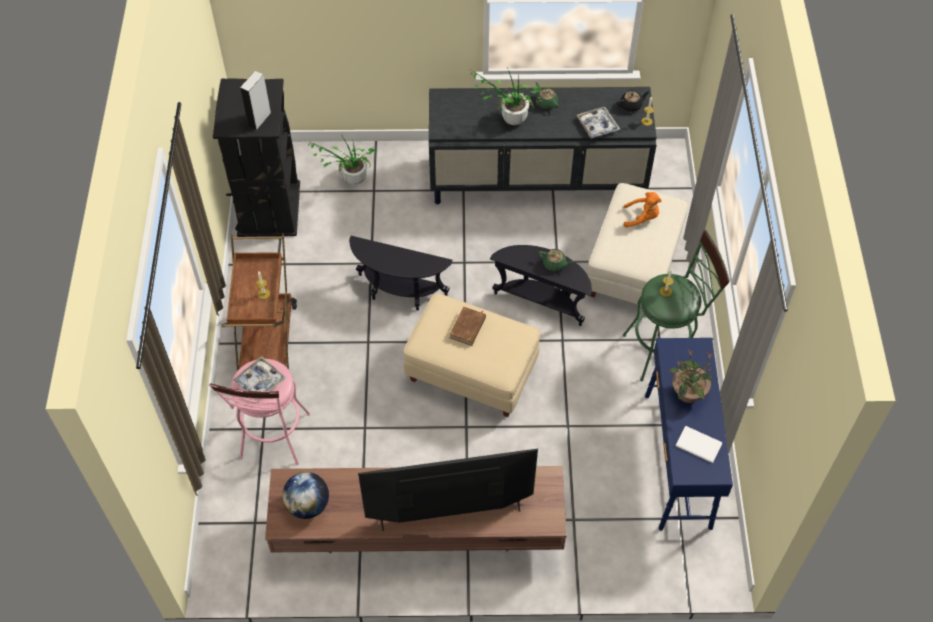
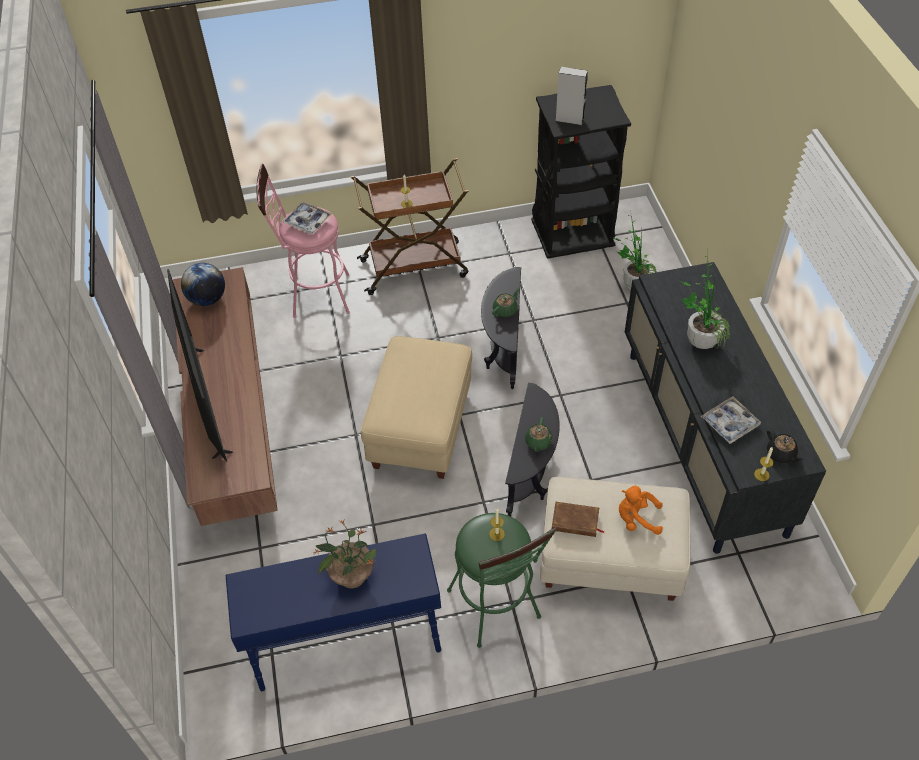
camera: 80 degrees right, 5 degrees down
brown book [449,307,486,346] -> brown book moved to [552,502,605,537]
green teapot [535,82,558,109] -> green teapot moved to [492,288,519,317]
orange plush toy [624,192,662,227] -> orange plush toy turned 105 degrees clockwise [619,486,663,535]
white book [676,426,722,463] -> none

